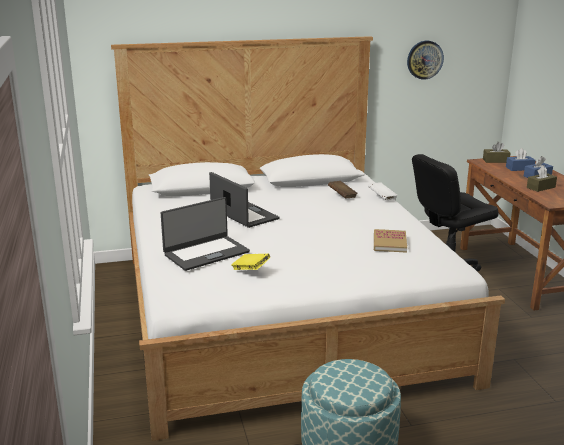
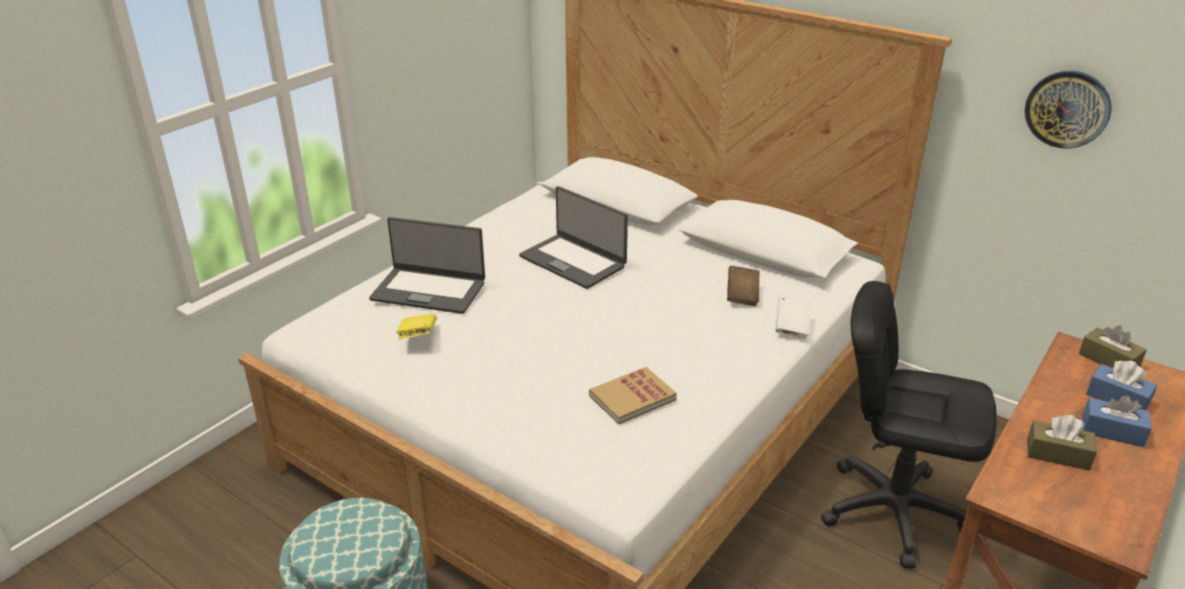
camera: 50 degrees right, 10 degrees up
laptop [209,172,280,228] -> laptop turned 120 degrees clockwise [519,186,628,289]

